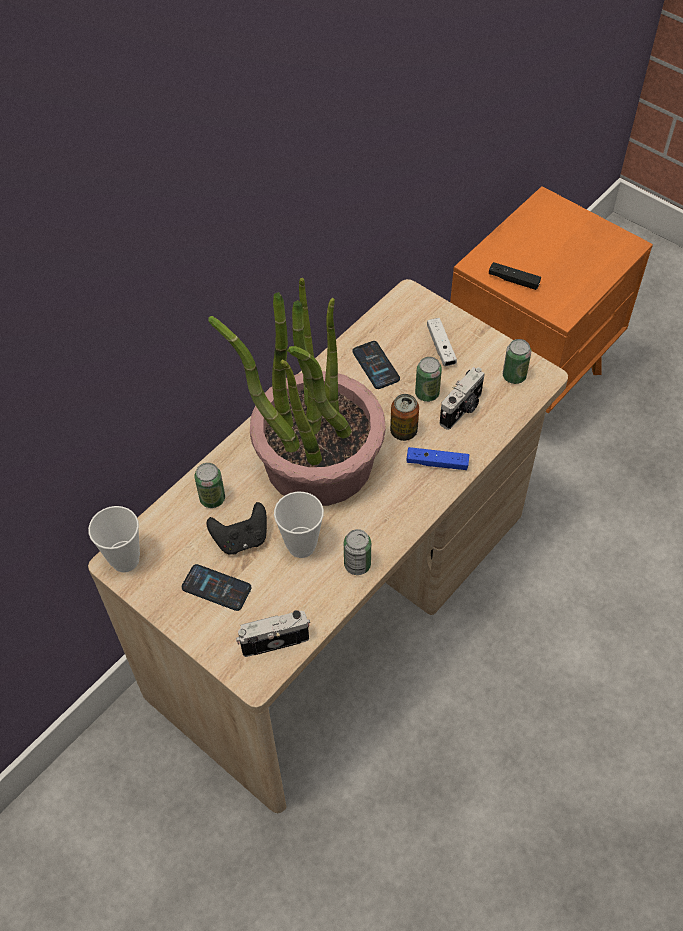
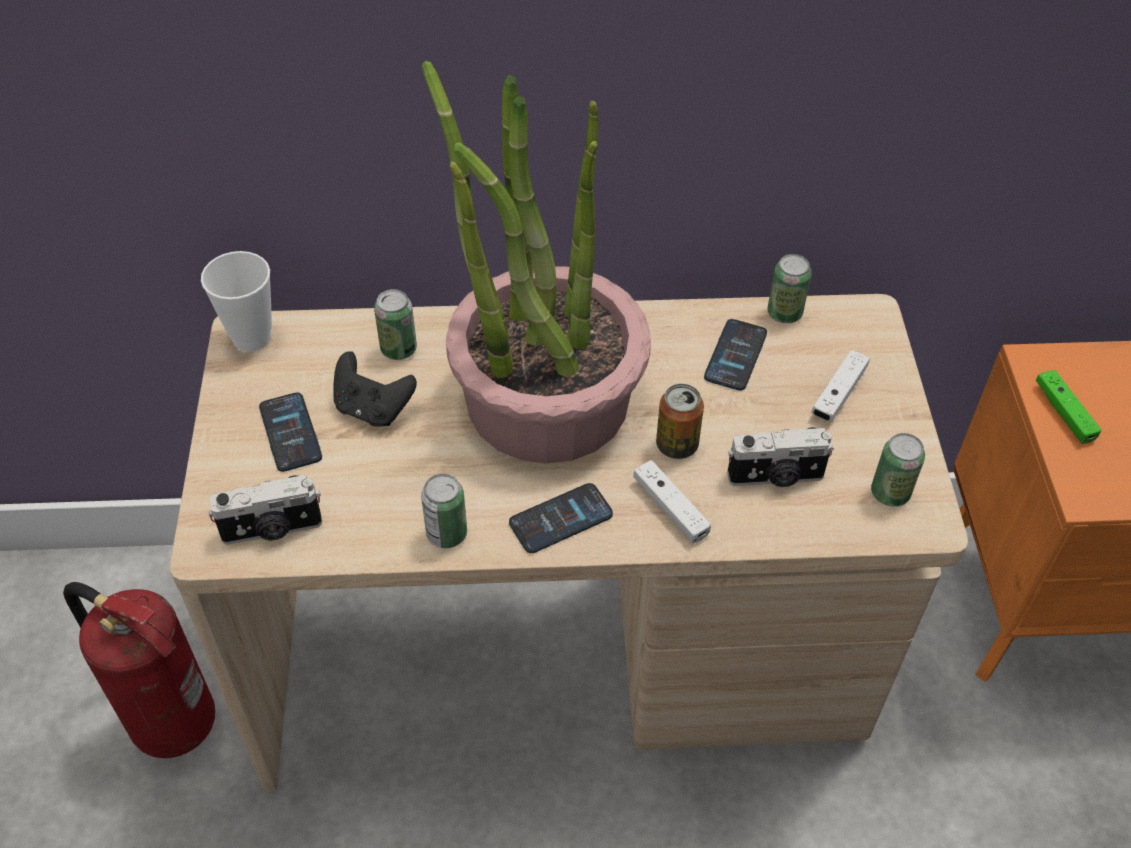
camera: 45 degrees right, 5 degrees down
camera [236,610,310,657] -> camera turned 135 degrees clockwise [209,475,322,545]
cup [274,492,324,558] -> none
blue game controller [406,447,469,470] -> white game controller [633,460,711,543]
can [415,357,442,402] -> can moved to [767,254,812,323]
black game controller [489,262,541,290] -> green game controller [1036,370,1102,444]
none -> fire extinguisher [63,582,215,758]
none -> phone [509,483,613,553]

